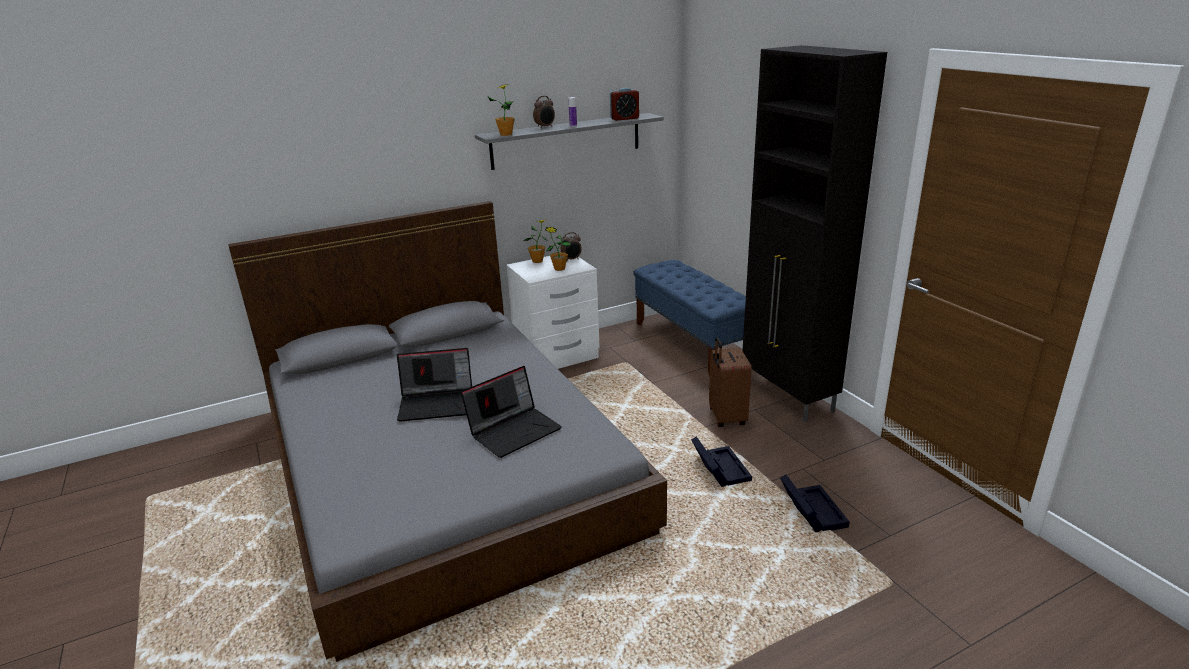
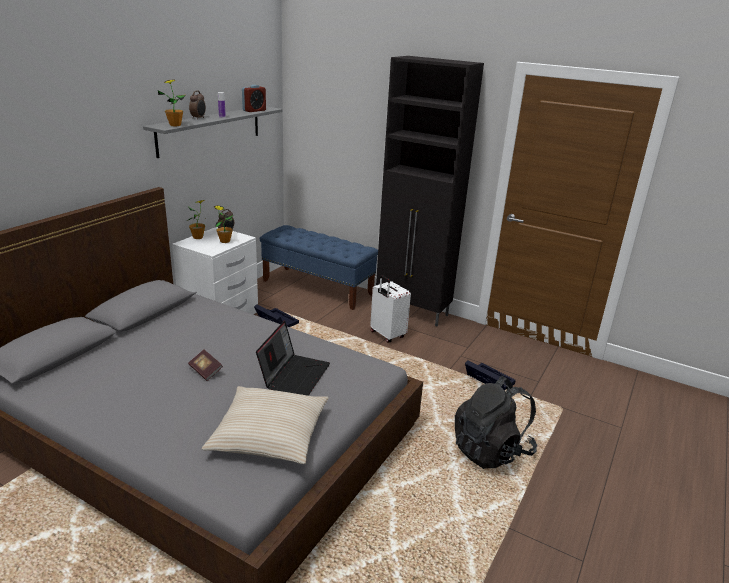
camera: 35 degrees left, 0 degrees up
laptop [397,348,472,422] -> book [188,350,223,381]
black storage box [691,436,752,487] -> black storage box moved to [254,304,299,327]
brown suitcase [709,337,752,427] -> white suitcase [370,275,411,343]
none -> beige pillow [202,386,328,464]
none -> black backpack [455,376,537,469]

